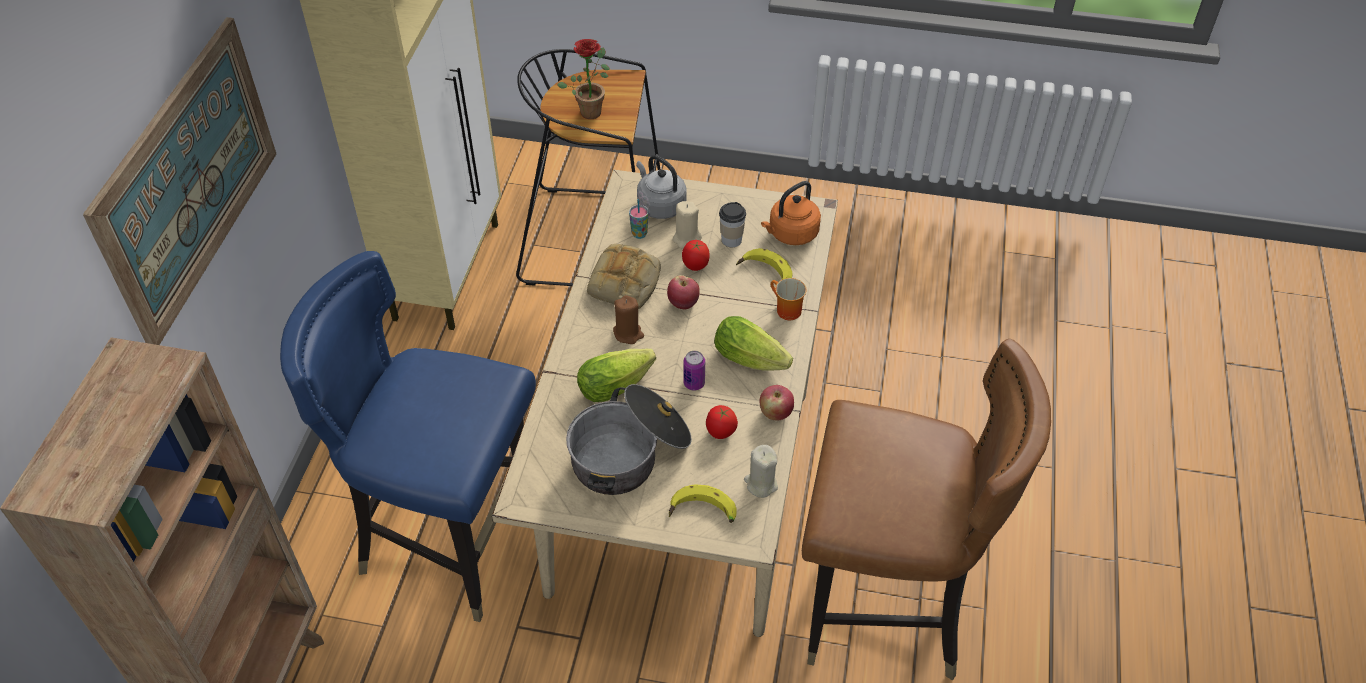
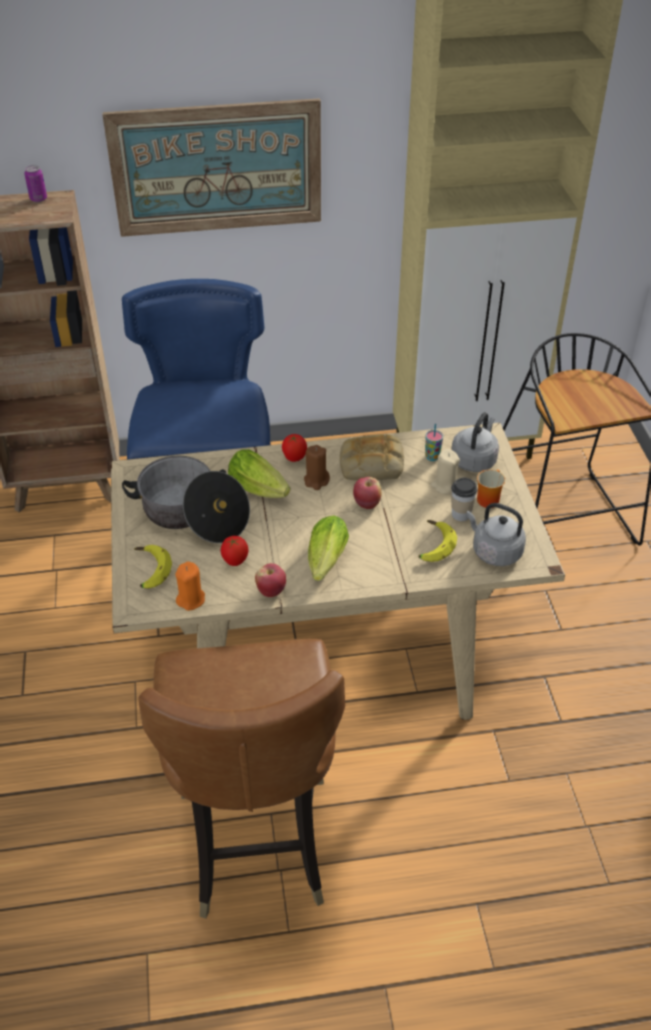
camera: 70 degrees right, 5 degrees down
potted plant [557,39,610,119] -> none
tomato [682,240,710,271] -> tomato moved to [282,434,307,462]
can [683,351,705,390] -> can moved to [24,165,47,202]
beige candle [744,445,778,498] -> orange candle [175,562,205,611]
orange kettle [761,181,821,245] -> grey kettle [466,503,526,566]
mug [770,278,807,320] -> mug moved to [477,469,505,508]

